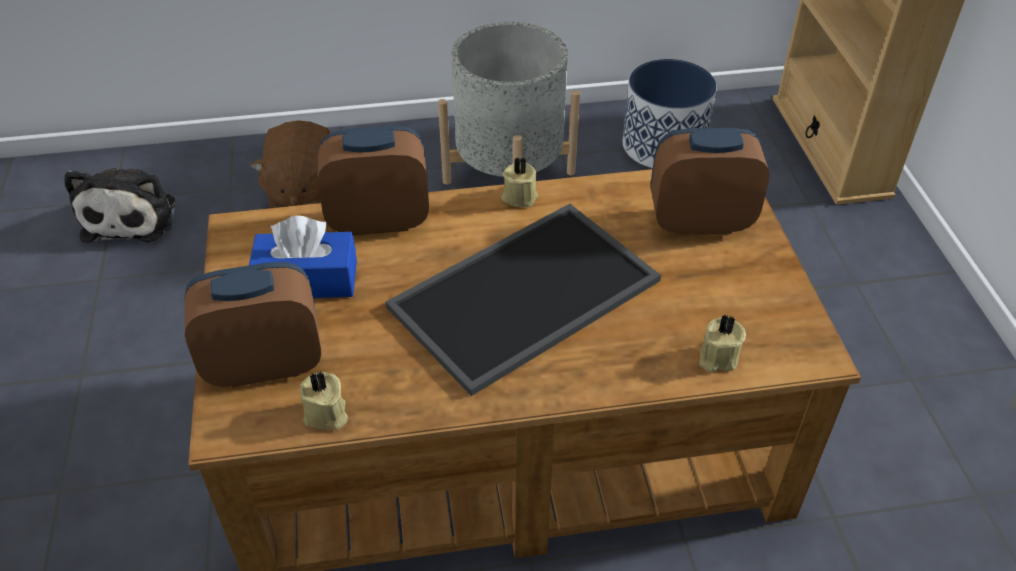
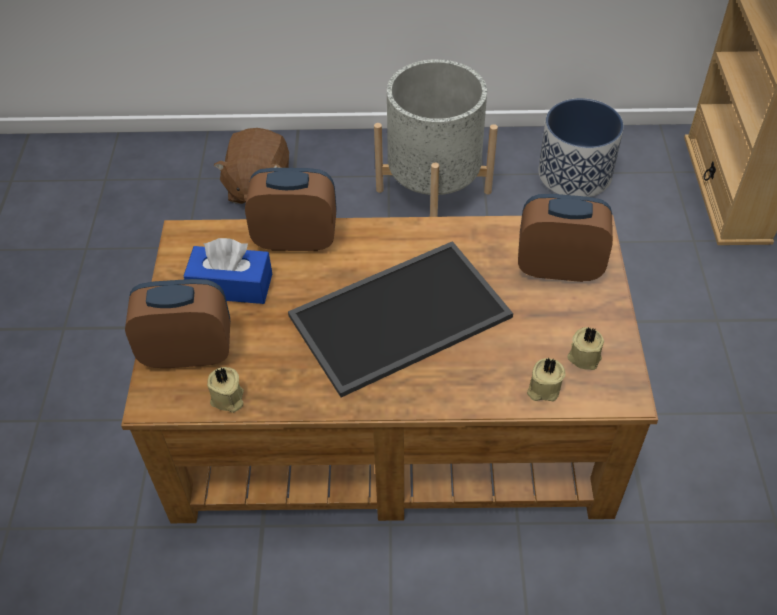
camera: 10 degrees right, 5 degrees up
plush toy [64,168,175,242] -> none
beige candle [501,157,538,207] -> beige candle moved to [567,327,604,370]

